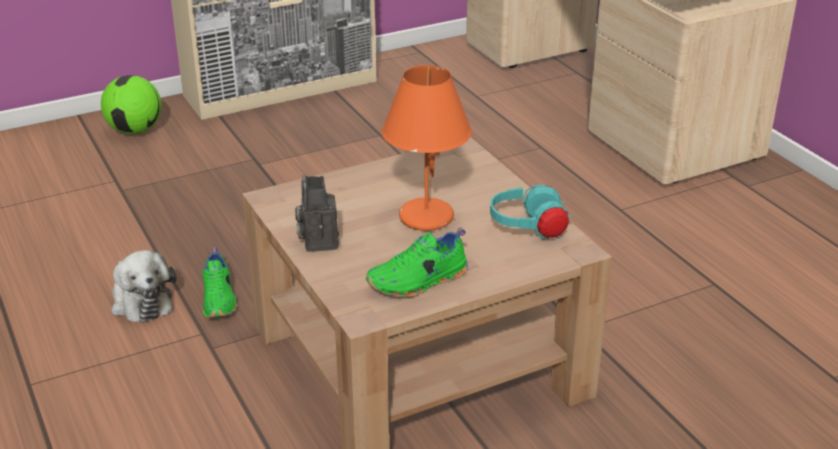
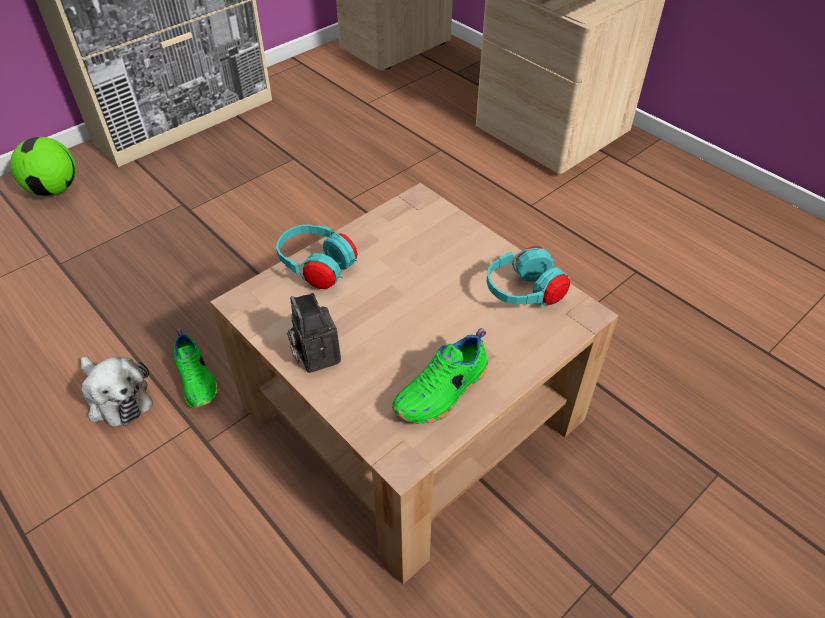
camera: 15 degrees left, 15 degrees up
orange table lamp [382,65,472,231] -> none
none -> turquoise headphones [276,224,358,289]

